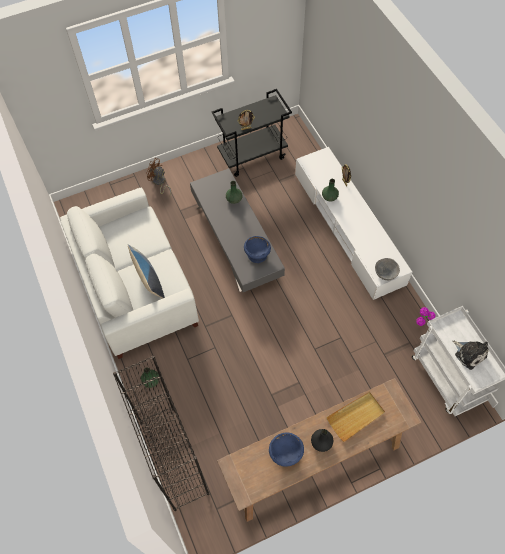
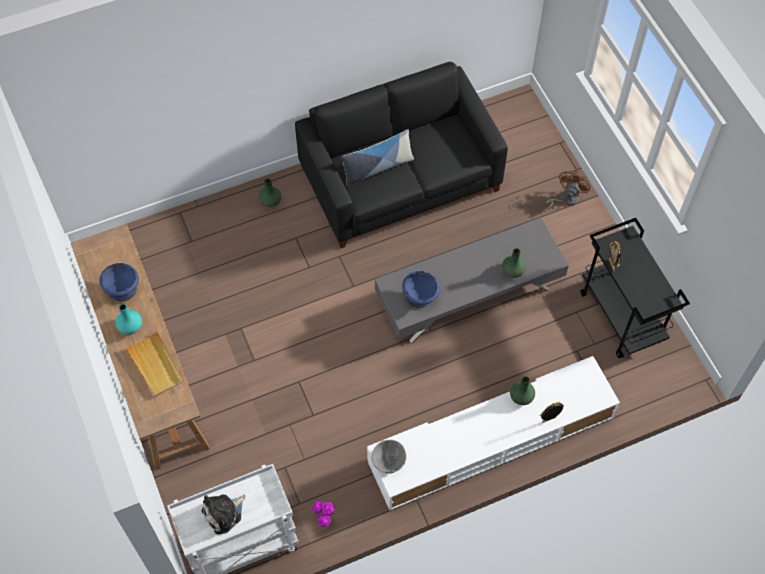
camera: 90 degrees right, 0 degrees up
white sofa [60,188,199,359] -> black sofa [295,62,508,249]
black bookcase [113,356,209,511] -> none
black vase [311,429,333,452] -> turquoise vase [116,304,142,335]

